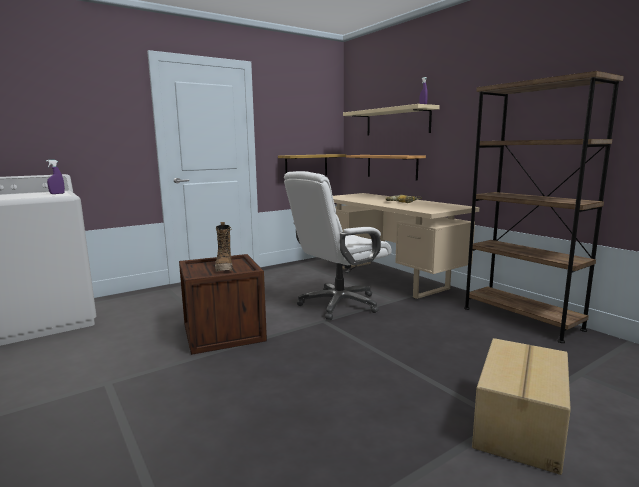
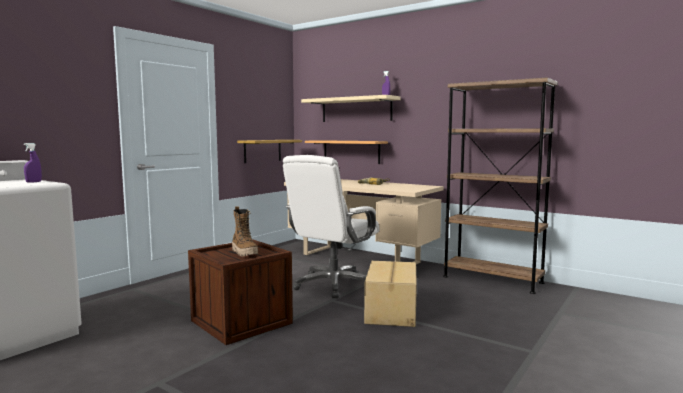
camera: 20 degrees left, 5 degrees down
cardboard box [472,338,571,475] -> cardboard box moved to [364,261,417,327]

